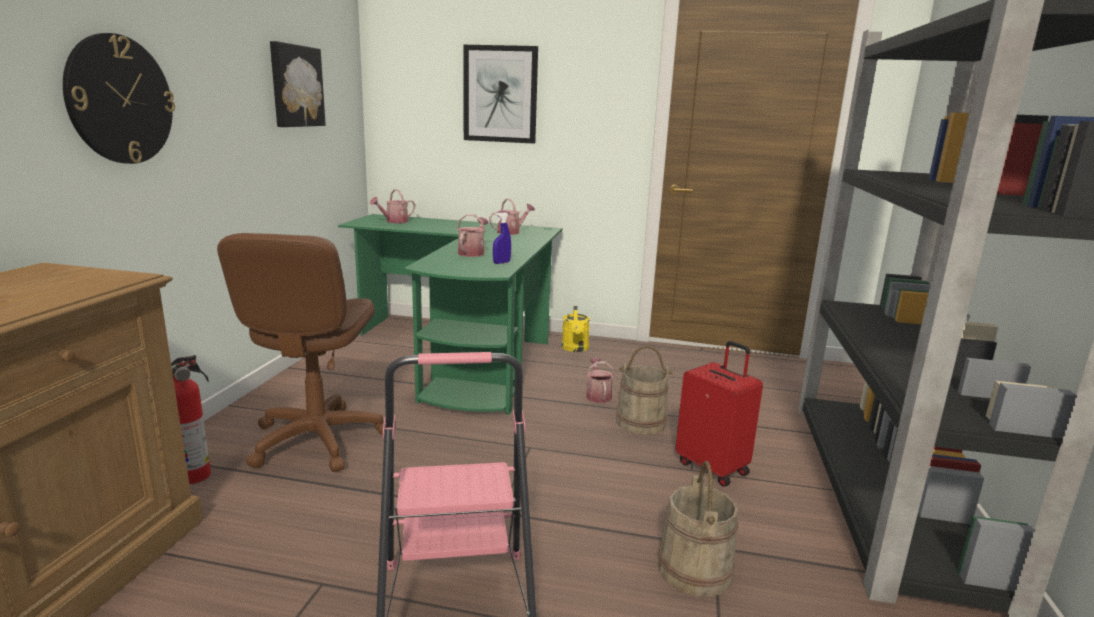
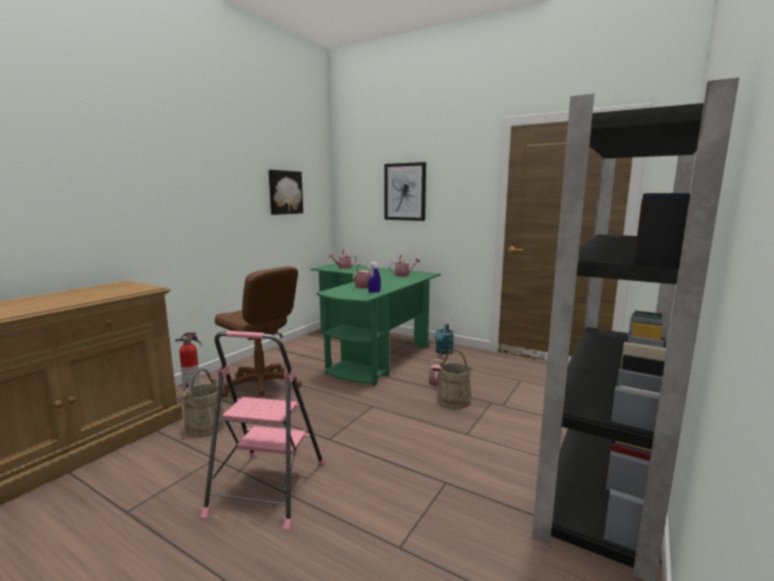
camera: 20 degrees right, 5 degrees down
wall clock [63,33,175,164] -> none
brown office chair [217,233,384,472] -> brown office chair turned 75 degrees counterclockwise [215,266,302,399]
yellow watering can [562,306,590,352] -> turquoise watering can [435,324,454,354]
beige bucket [658,461,738,597] -> beige bucket moved to [184,369,226,437]
red suitcase [675,341,763,487] -> none

